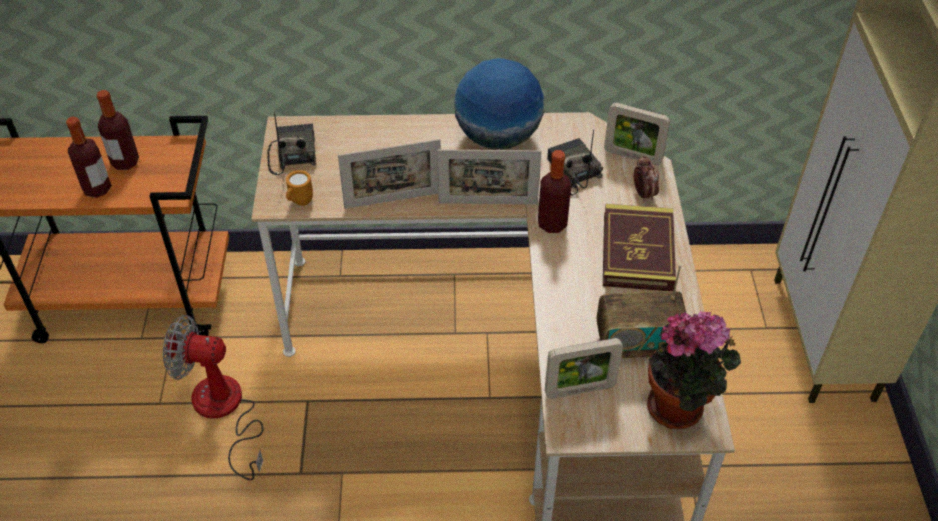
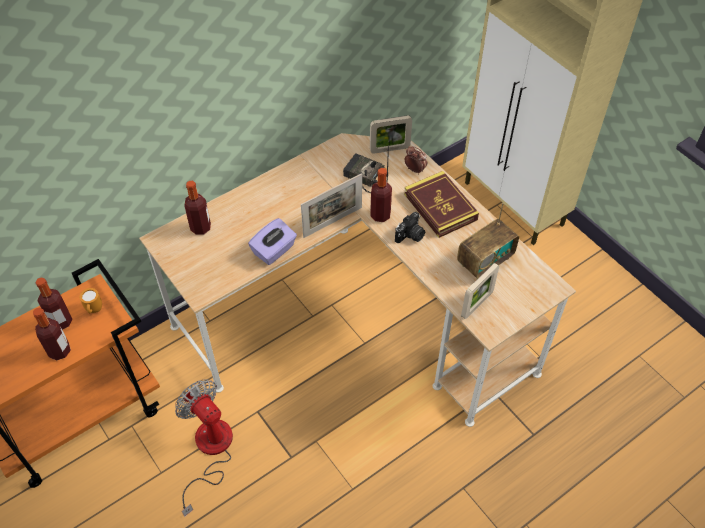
camera: 35 degrees left, 5 degrees up
fan [163,315,263,480] -> fan turned 75 degrees clockwise [175,379,233,517]
radio [267,112,316,175] -> none
orange mug [286,170,313,206] -> orange mug moved to [80,288,102,313]
picture frame [338,139,441,209] -> purple tissue box [248,218,297,265]
globe [454,58,544,150] -> none
potted plant [647,311,741,429] -> none
none -> bottle [185,181,211,235]
none -> camera [395,212,425,243]

